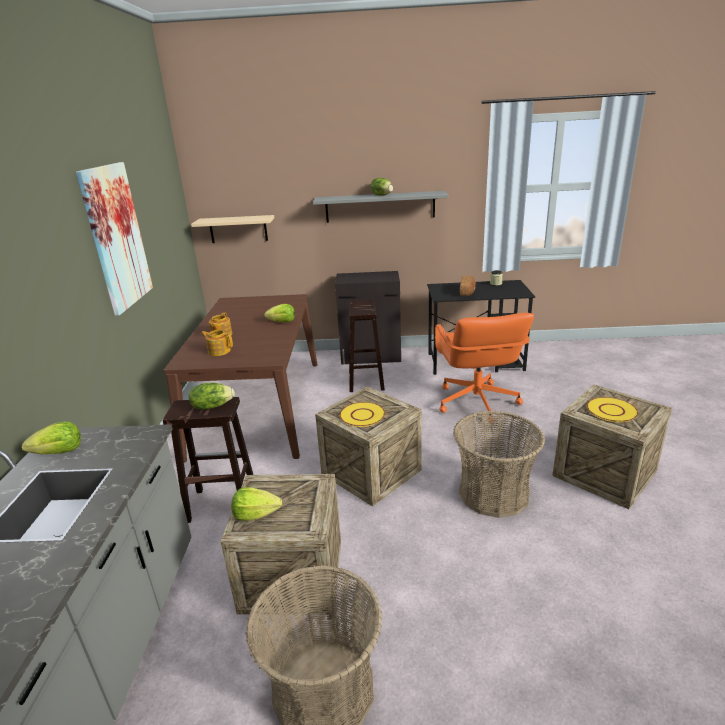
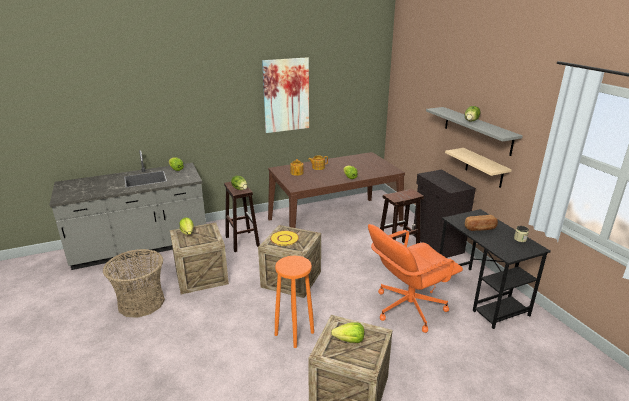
camera: 65 degrees right, 0 degrees up
beige shelf [191,215,274,243] -> beige shelf moved to [445,148,512,188]
basket [453,411,545,518] -> orange stool [275,256,314,348]
yellow plate [586,397,638,422] -> lettuce [331,322,364,343]

